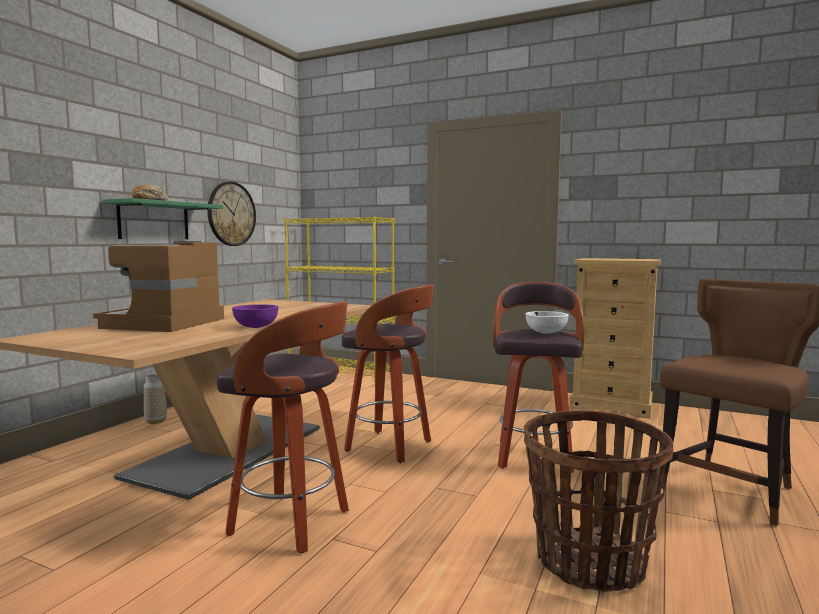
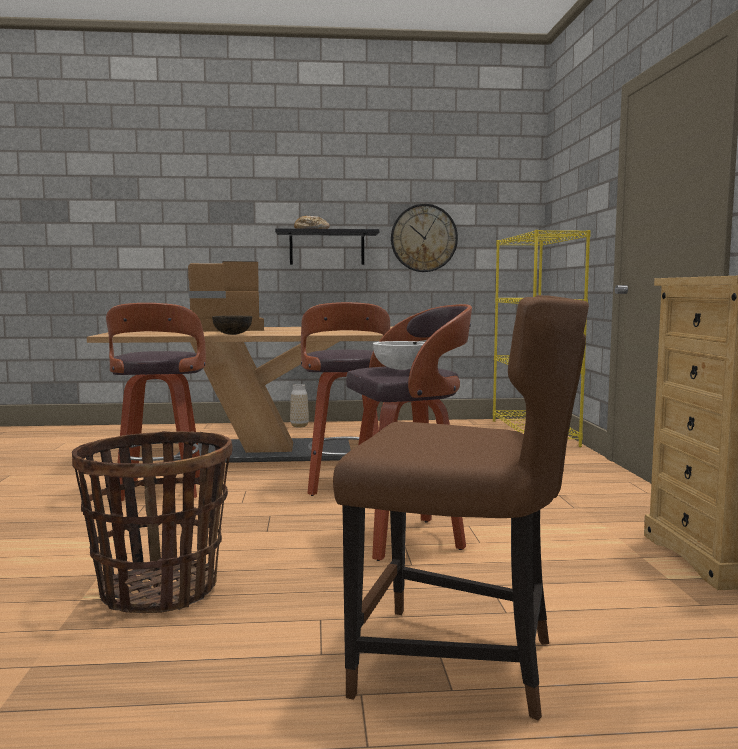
camera: 60 degrees right, 0 degrees up
green shelf [102,198,223,239] -> black shelf [275,228,379,265]
purple bowl [232,304,278,328] -> brown bowl [212,316,252,335]

